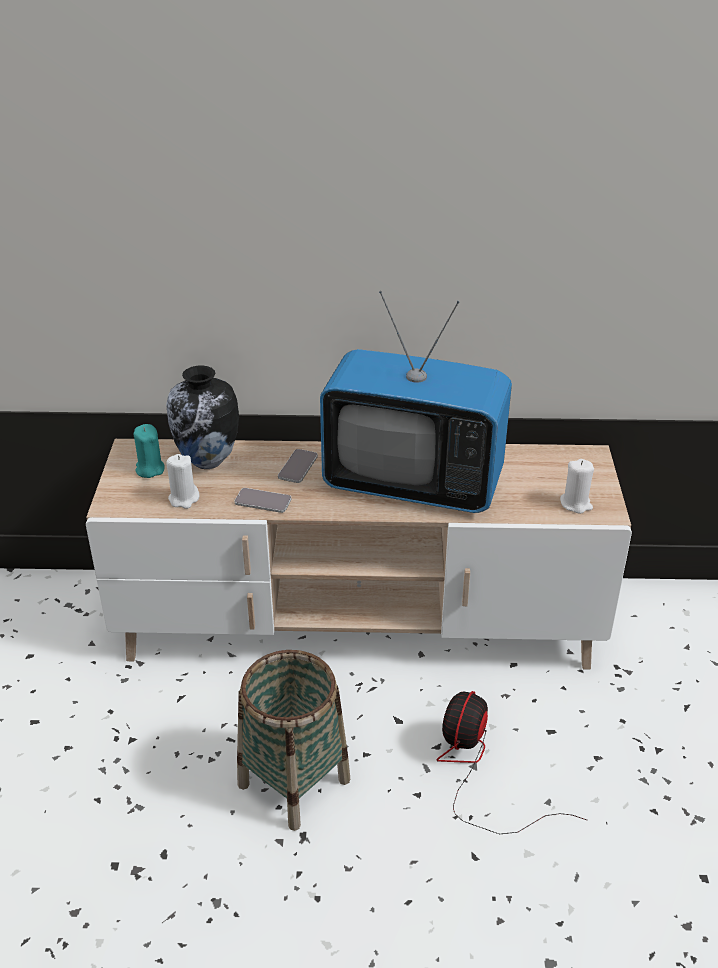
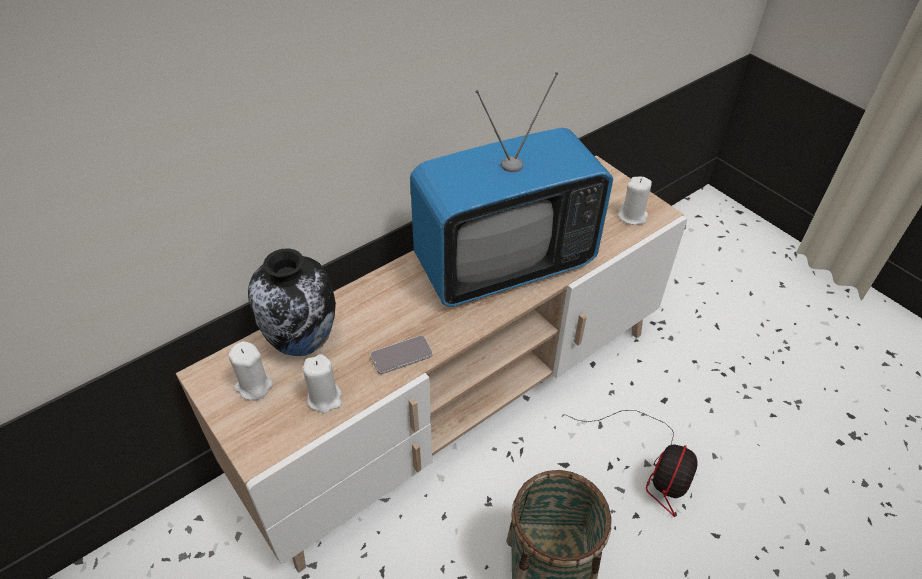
camera: 40 degrees left, 10 degrees up
turquoise candle [133,424,165,478] -> white candle [228,341,273,401]
phone [278,449,318,483] -> none
fan [436,691,588,834] -> fan turned 135 degrees counterclockwise [566,410,698,517]

